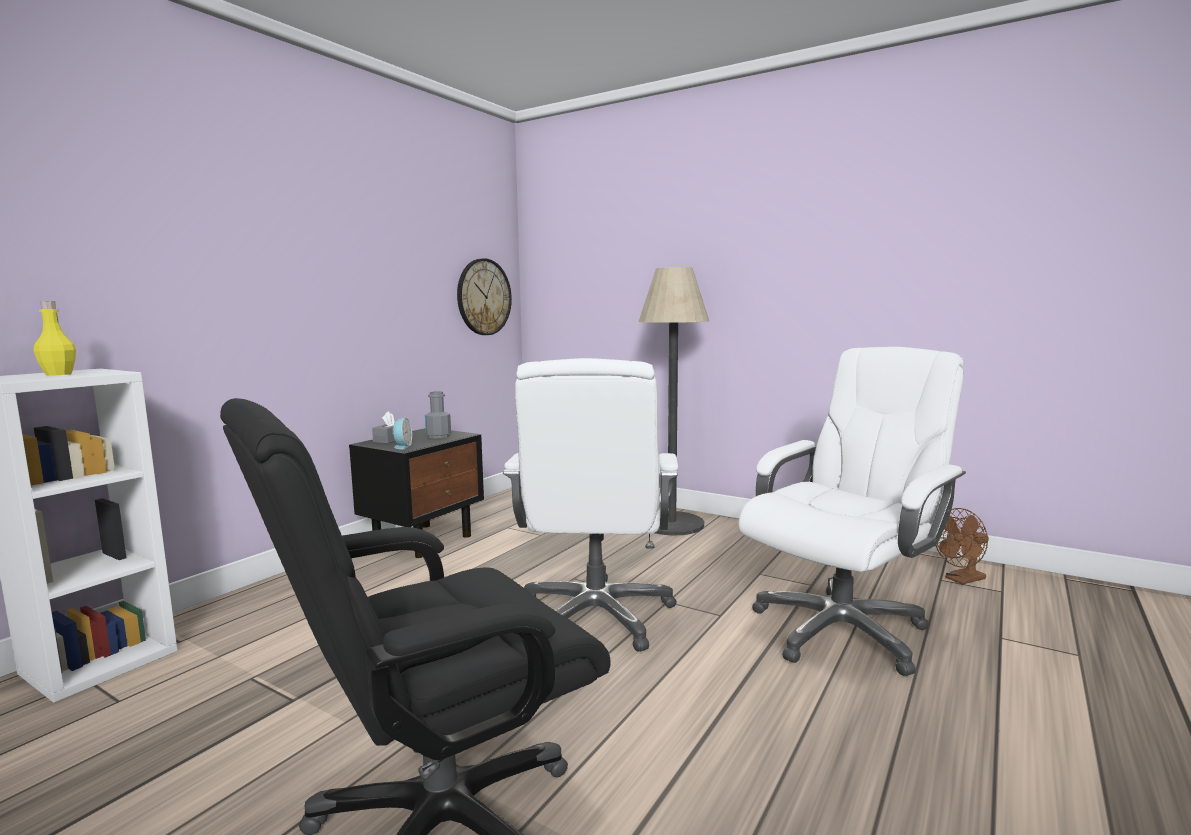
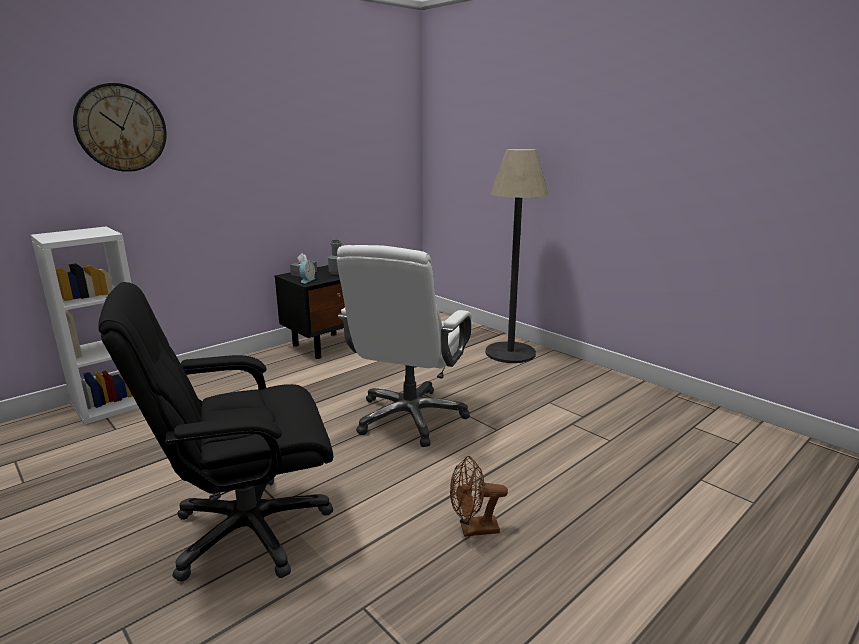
camera: 15 degrees right, 10 degrees up
yellow bottle [34,301,76,376] -> none
wall clock [457,258,512,335] -> wall clock moved to [73,83,167,172]
white office chair [738,347,966,676] -> none
brown fan [935,508,989,585] -> brown fan moved to [450,456,508,537]

